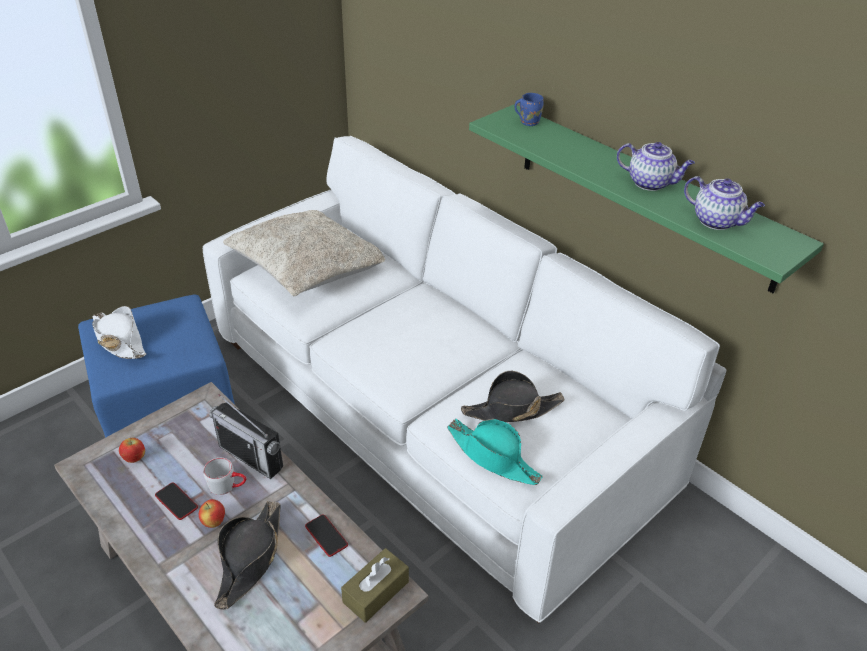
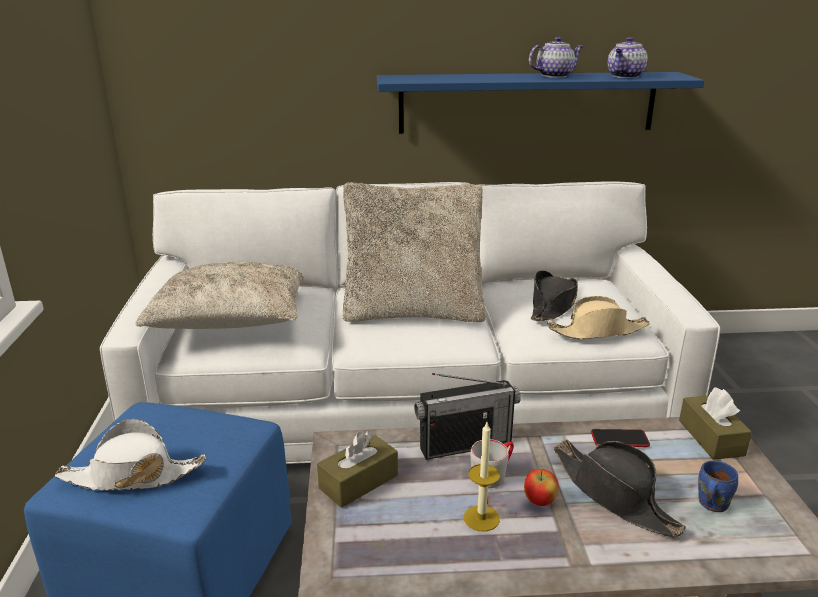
camera: 50 degrees left, 15 degrees down
apple [119,438,145,463] -> none
phone [155,483,198,520] -> candle [464,422,500,532]
turquoise hat [447,419,542,485] -> beige hat [548,296,650,339]
green shelf [469,104,824,293] -> blue shelf [377,72,705,134]
blue mug [514,93,544,126] -> blue mug moved to [698,461,738,512]
teapot [684,176,765,230] -> teapot turned 135 degrees clockwise [608,37,648,78]
none -> brown tissue box [317,431,398,508]
none -> beige pillow [343,182,486,322]

